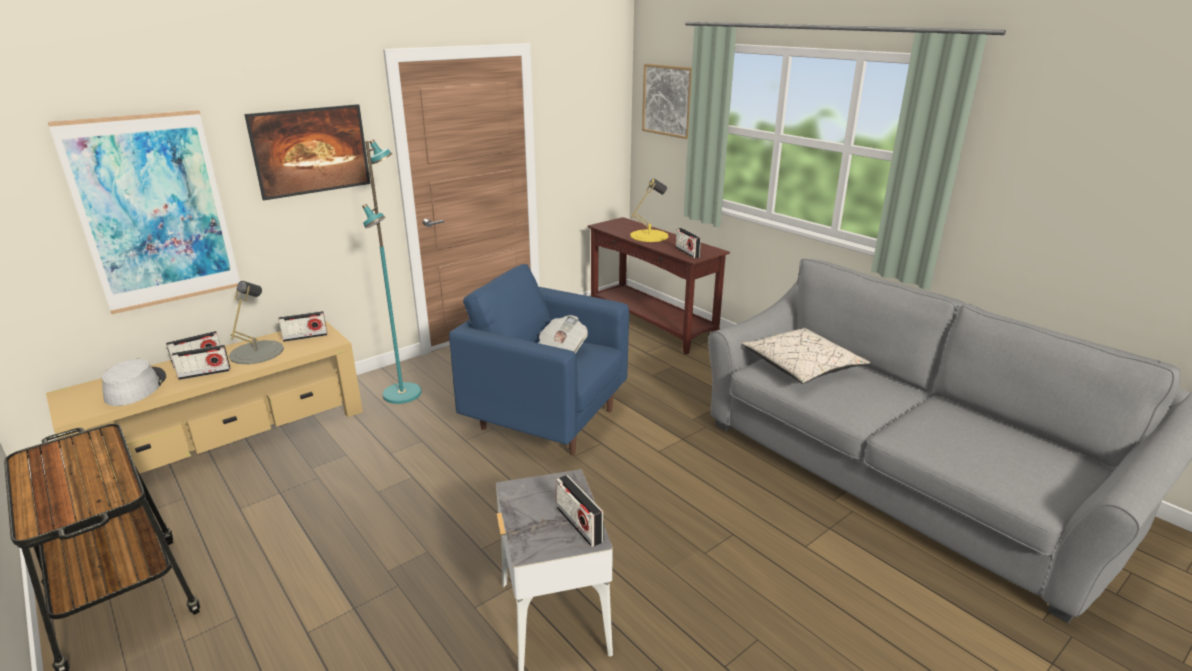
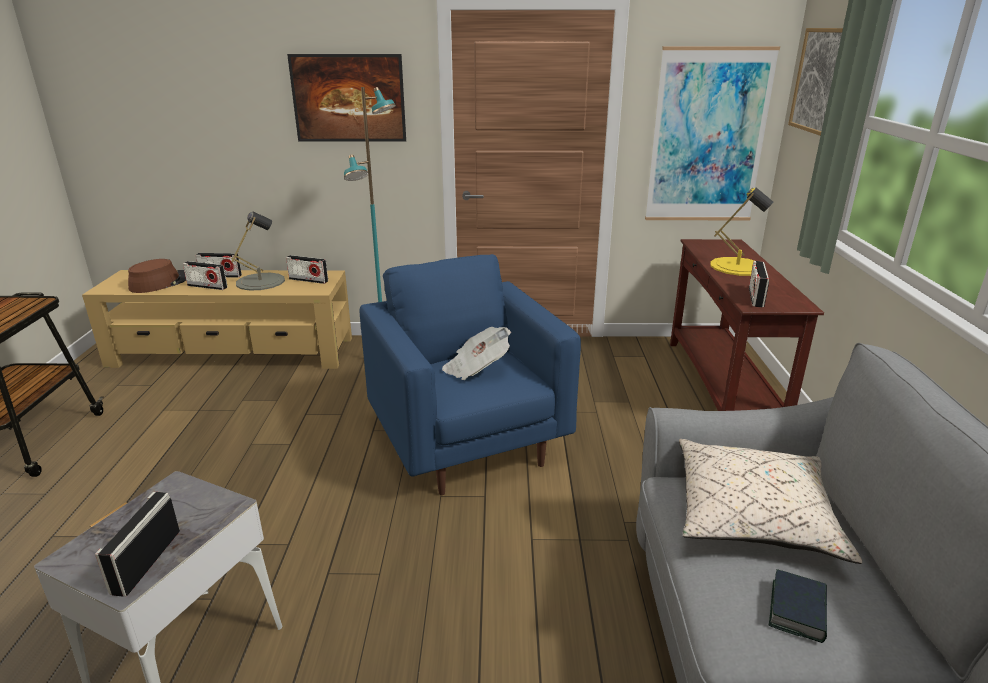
camera: 40 degrees right, 0 degrees up
picture [48,110,240,314] -> picture moved to [645,46,780,220]
grey hat [102,359,166,406] -> brown hat [128,259,186,293]
none -> book [769,569,827,643]

